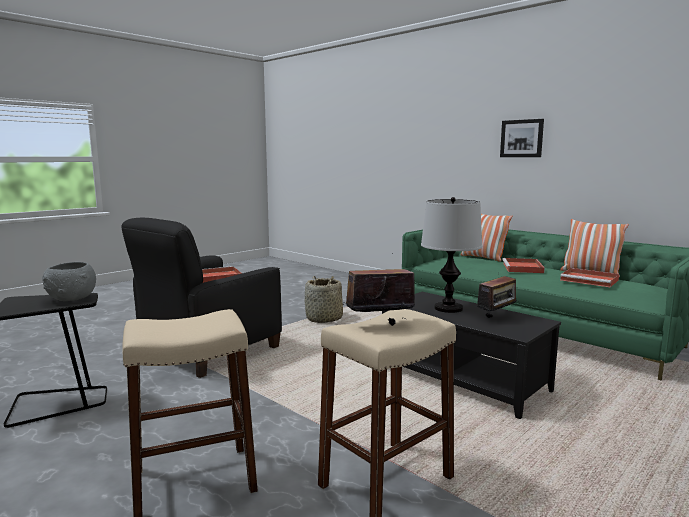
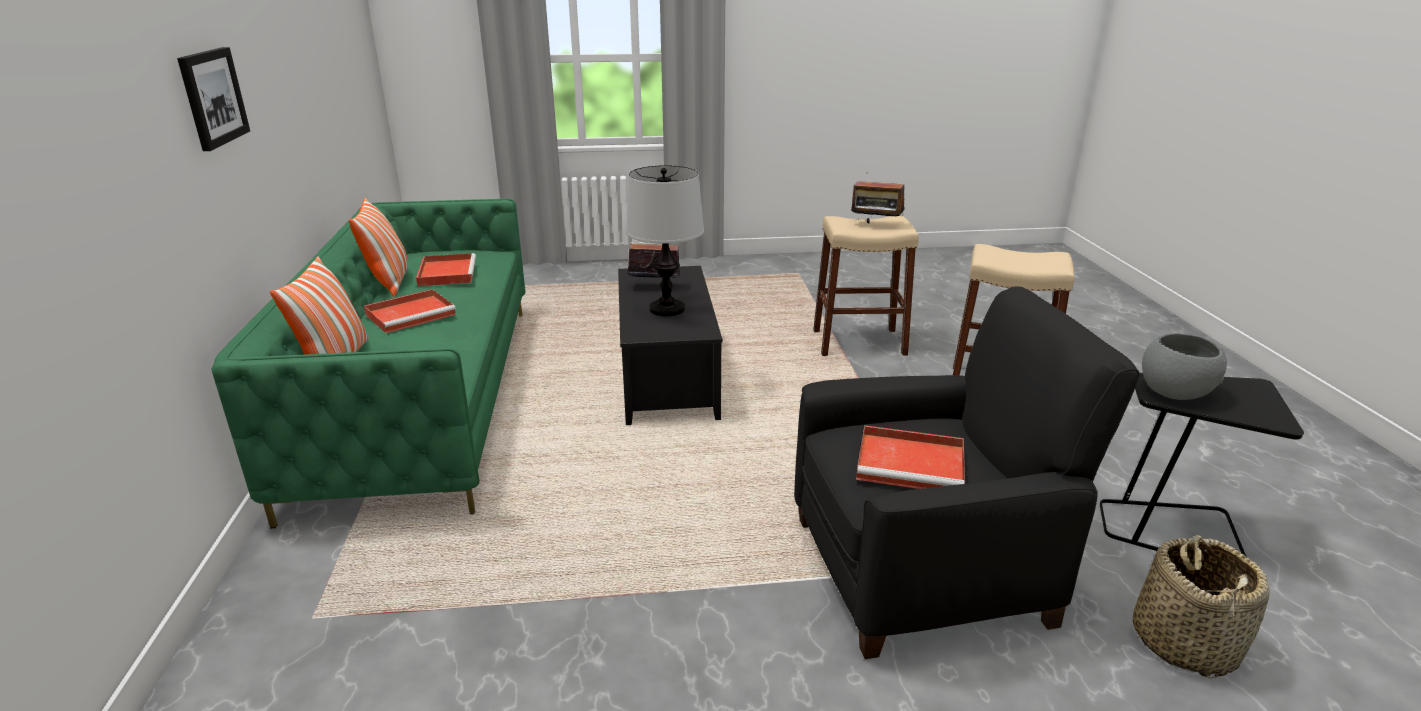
camera: 140 degrees left, 15 degrees up
basket [305,276,343,323] -> basket moved to [1133,535,1270,678]

